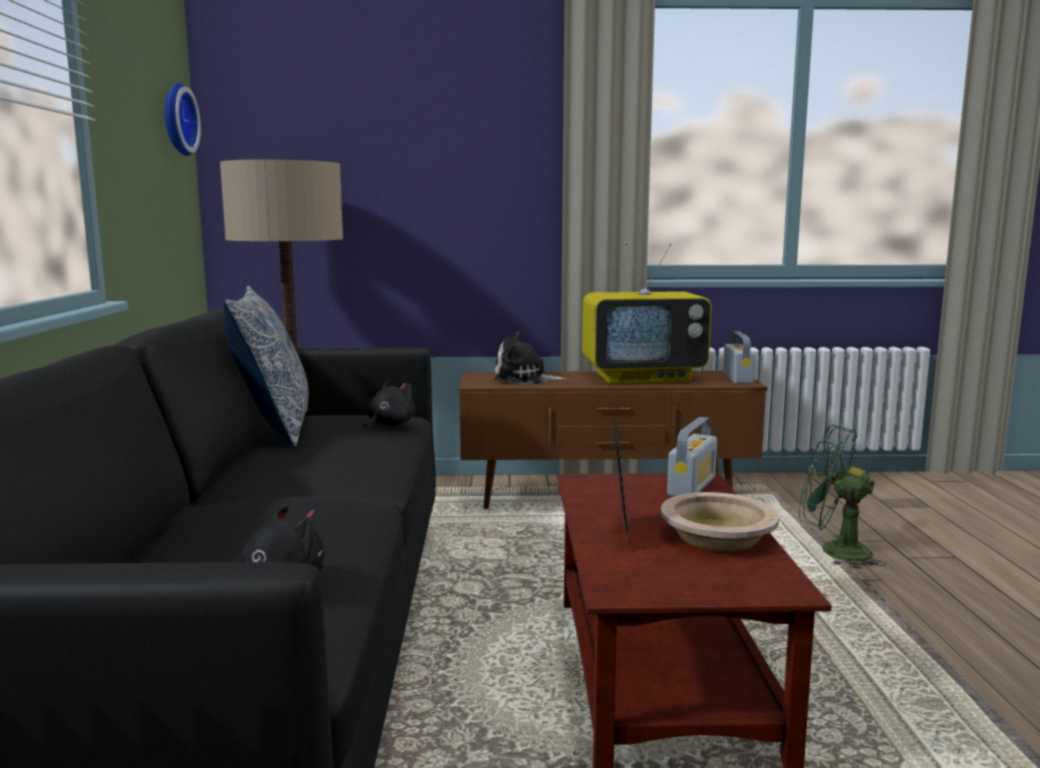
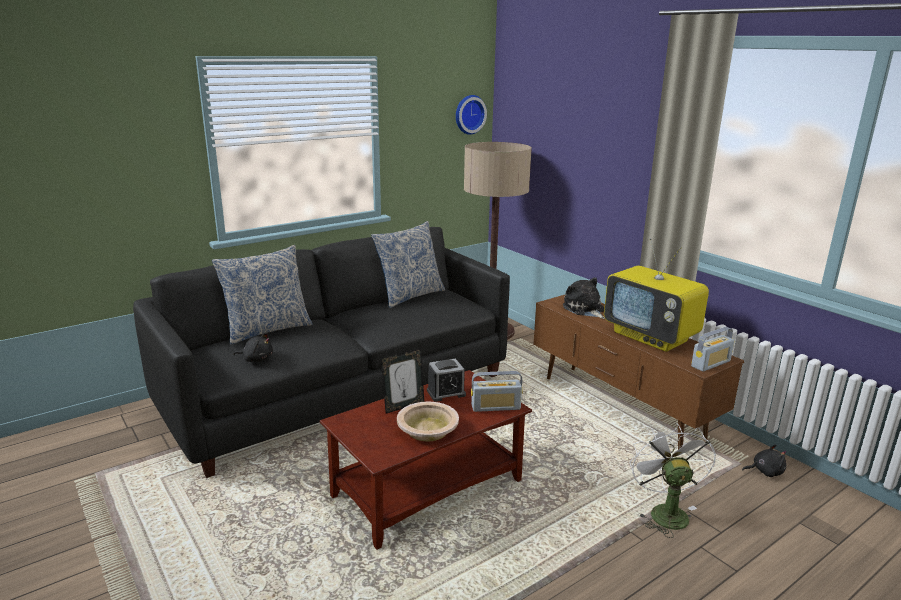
camera: 55 degrees right, 10 degrees up
black plush toy [362,381,415,430] -> black plush toy moved to [742,445,786,477]
green fan [799,425,886,569] -> white fan [630,423,716,538]
none -> pillow [212,245,313,345]
none -> alarm clock [427,359,466,402]

